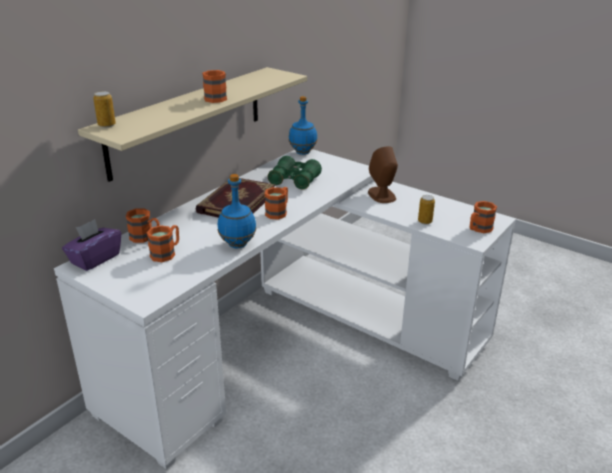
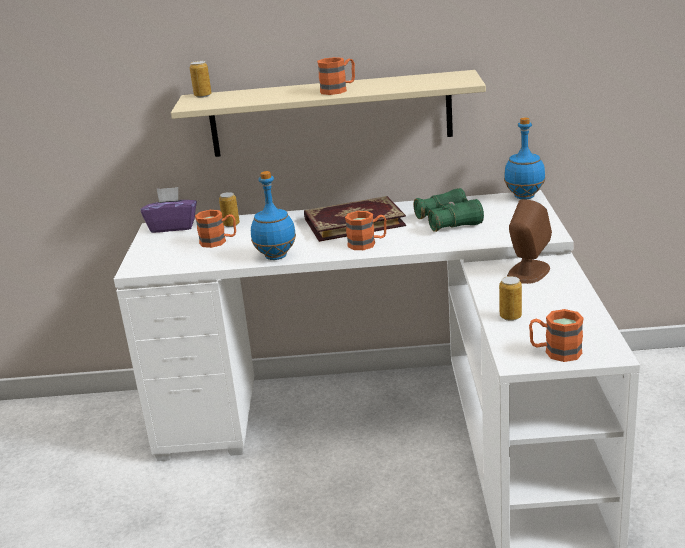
camera: 55 degrees right, 5 degrees down
orange mug [126,208,159,243] -> can [219,192,240,227]

